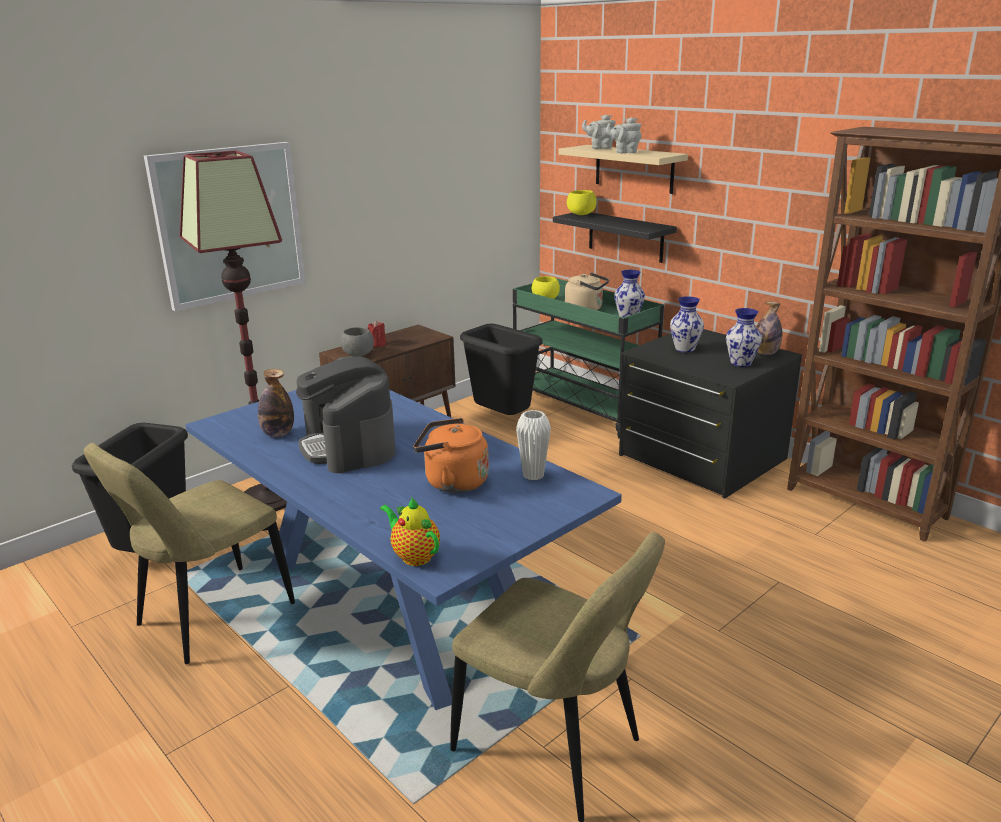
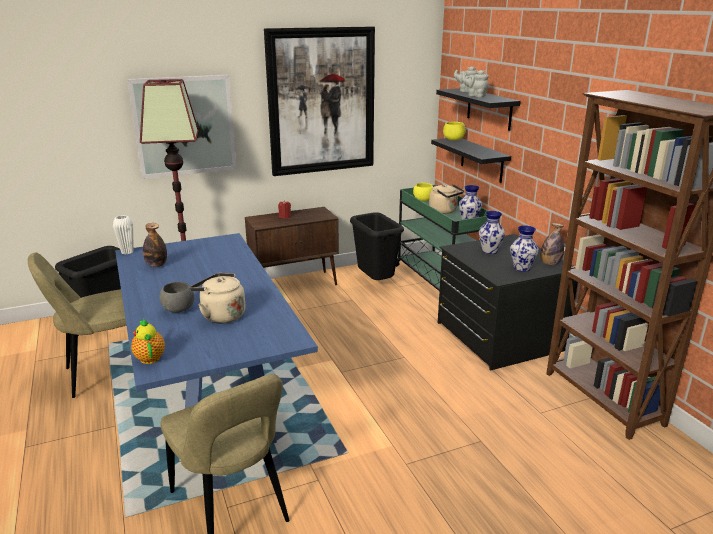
camera: 20 degrees right, 0 degrees up
coffee machine [296,356,396,473] -> none
grey bowl [340,327,374,357] -> grey bowl moved to [159,282,194,313]
orange kettle [413,418,489,493] -> beige kettle [190,273,246,323]
white vase [516,410,551,481] -> white vase moved to [113,215,134,254]
beige shelf [558,145,688,194] -> black shelf [436,88,521,131]
none -> picture [264,26,375,176]

